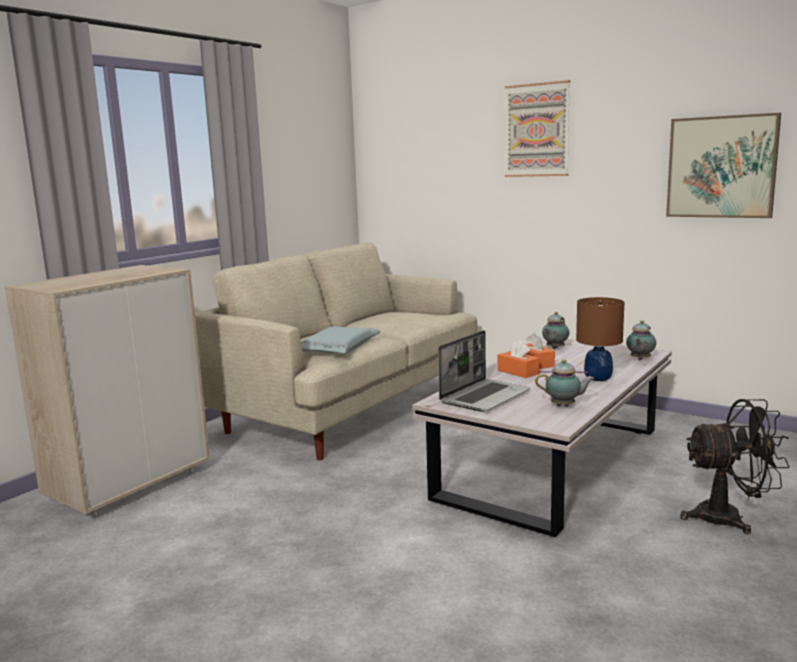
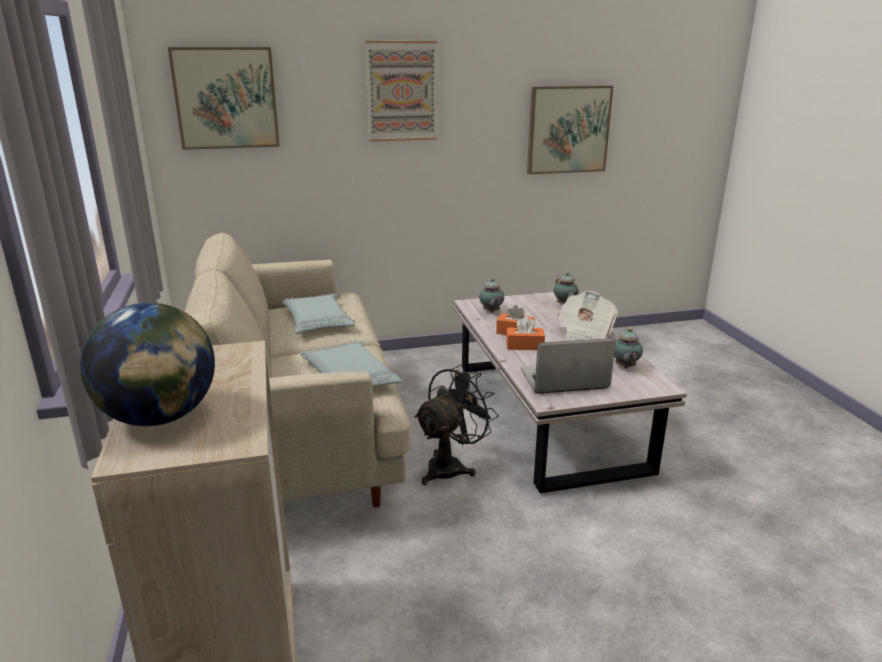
camera: 50 degrees left, 10 degrees up
laptop [438,330,530,412] -> laptop turned 90 degrees counterclockwise [521,338,616,394]
teapot [535,359,595,406] -> teapot turned 135 degrees clockwise [614,328,643,368]
brown table lamp [576,297,624,381] -> newspaper [558,291,618,341]
black fan [680,399,790,534] -> black fan moved to [414,364,499,485]
none -> globe [80,303,215,426]
none -> picture [168,47,280,150]
none -> blue pillow [282,293,355,334]

